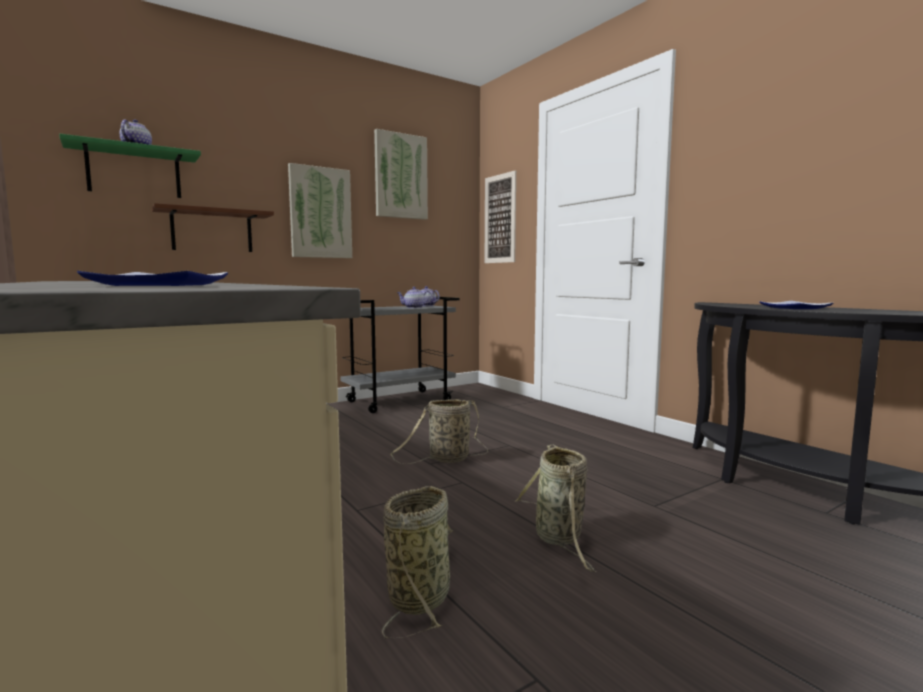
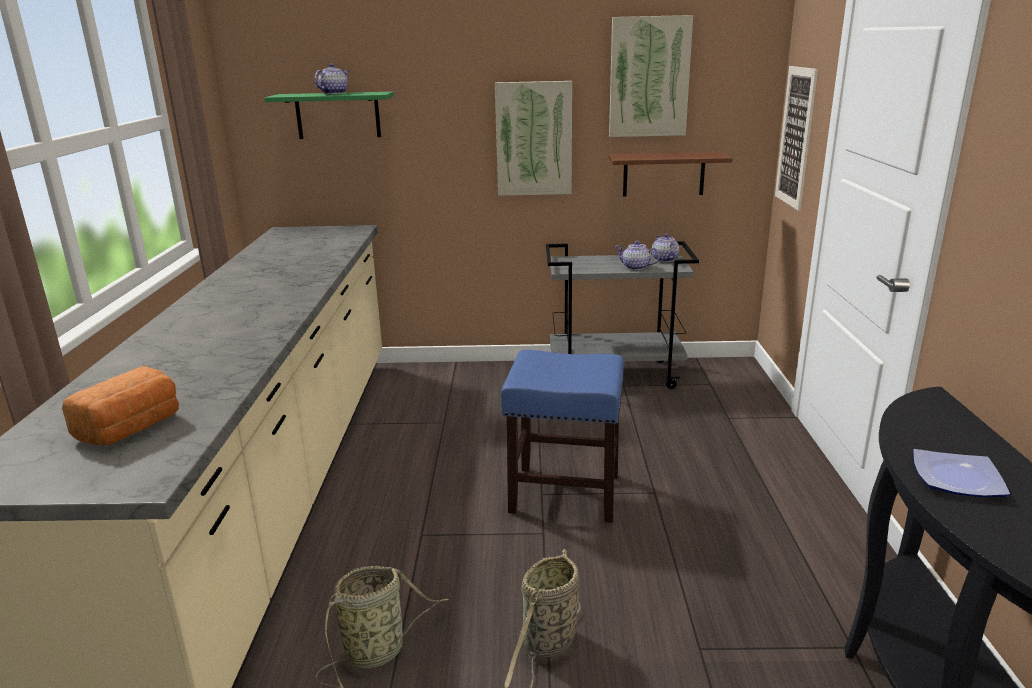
camera: 35 degrees right, 15 degrees up
plate [77,271,228,286] -> bread [62,367,179,445]
brown shelf [152,203,274,252] -> brown shelf moved to [608,152,733,197]
basket [390,399,488,464] -> blue stool [501,350,624,523]

